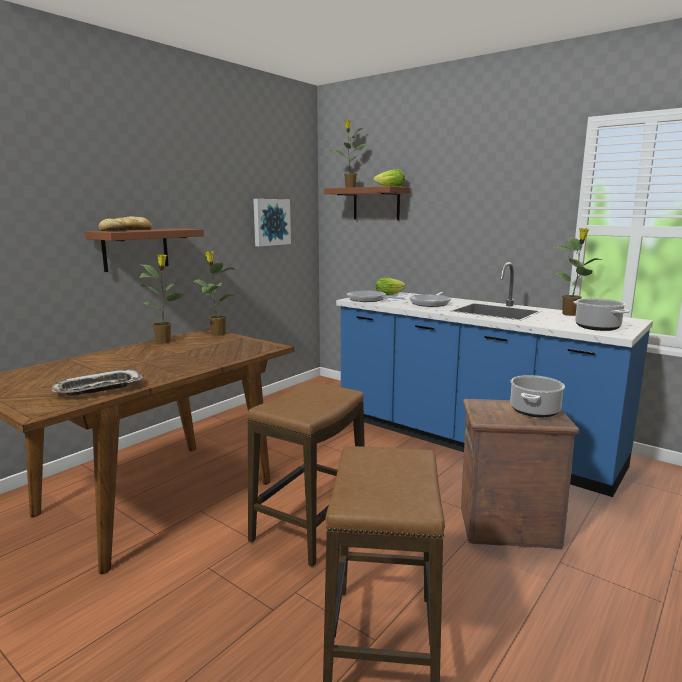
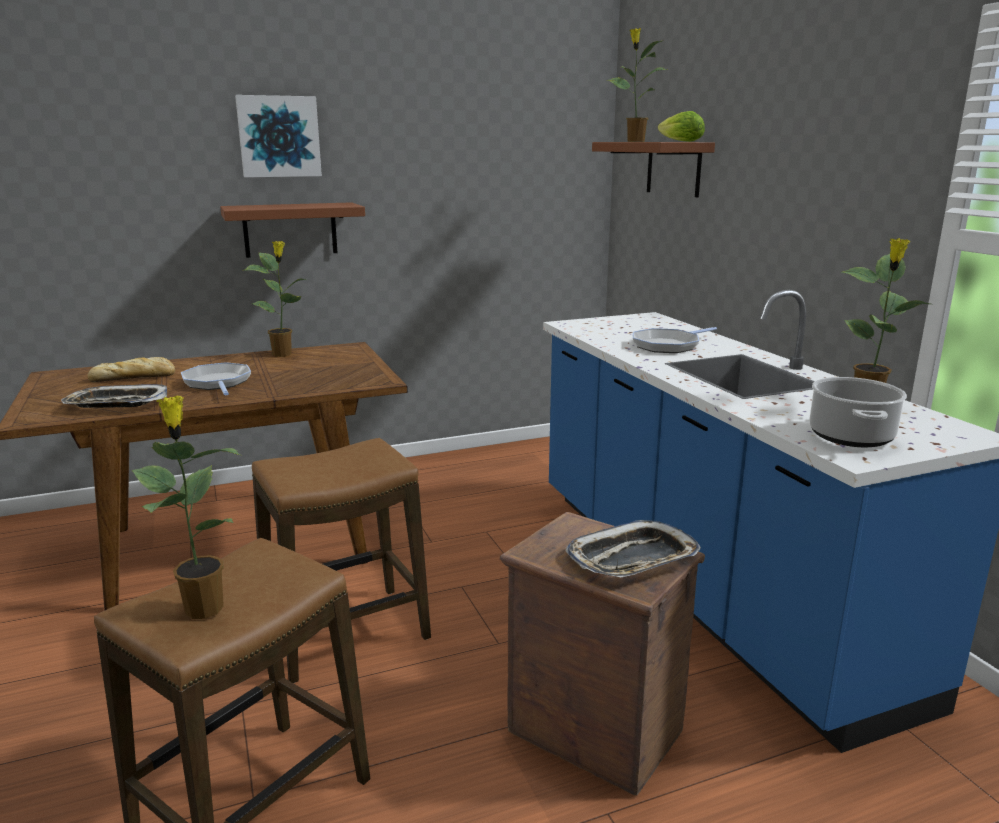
camera: 30 degrees right, 5 degrees up
bread [98,216,152,231] -> bread moved to [88,357,175,382]
potted plant [191,251,237,336] -> potted plant moved to [132,396,241,619]
picture [253,199,291,246] -> picture moved to [235,95,322,177]
frying pan [347,290,405,302] -> frying pan moved to [181,362,251,395]
lettuce [376,277,406,295] -> none
cooking pot [510,375,565,417] -> tray [566,520,701,577]

